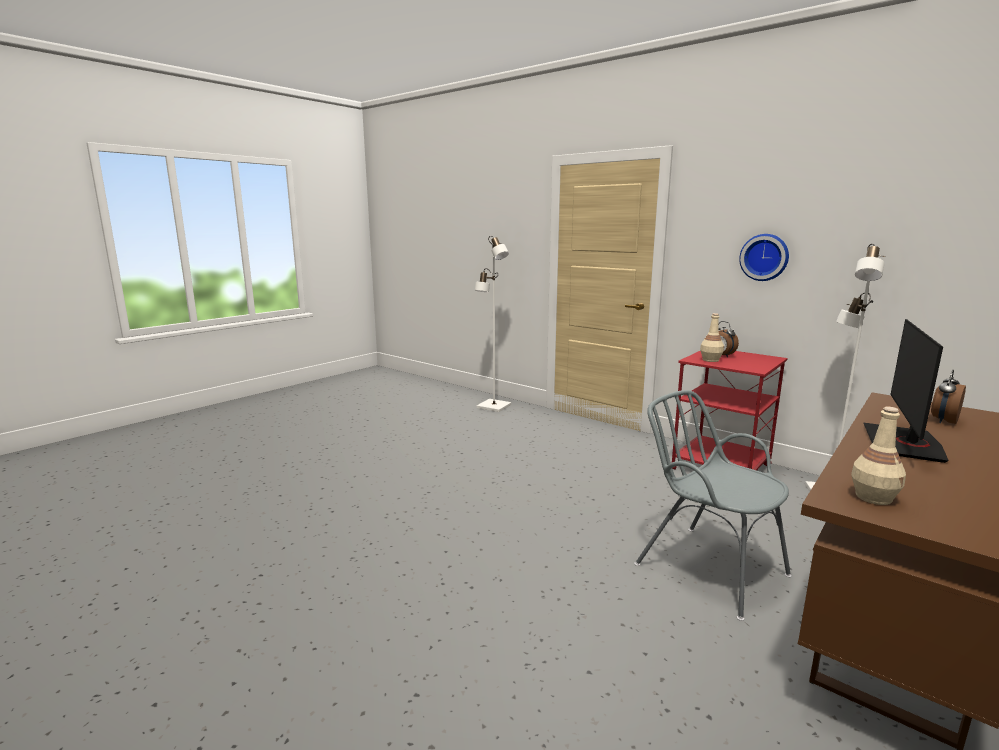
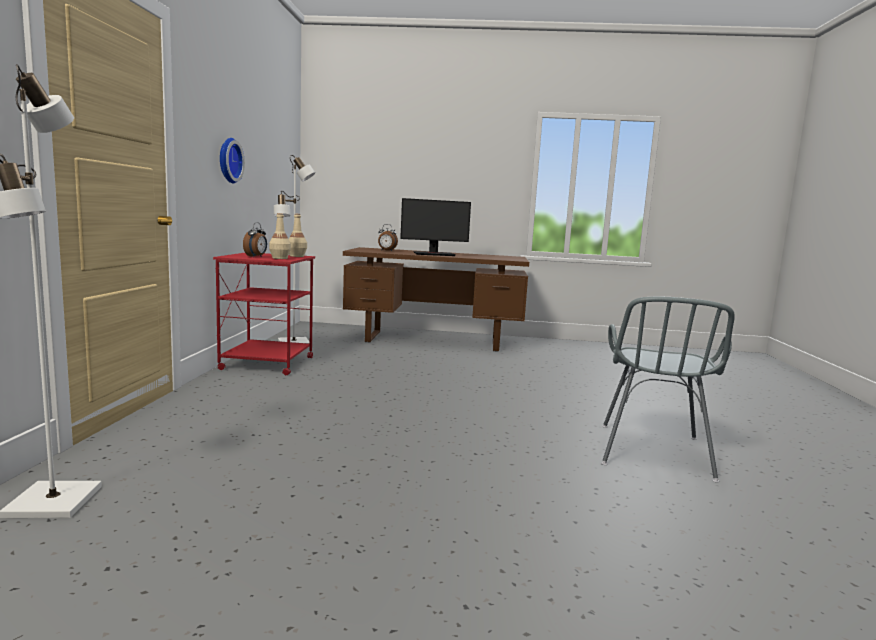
camera: 125 degrees left, 5 degrees down
grey chair [634,390,792,621] -> grey chair moved to [601,297,735,483]
beige bottle [851,407,906,505] -> beige bottle moved to [289,214,307,257]

